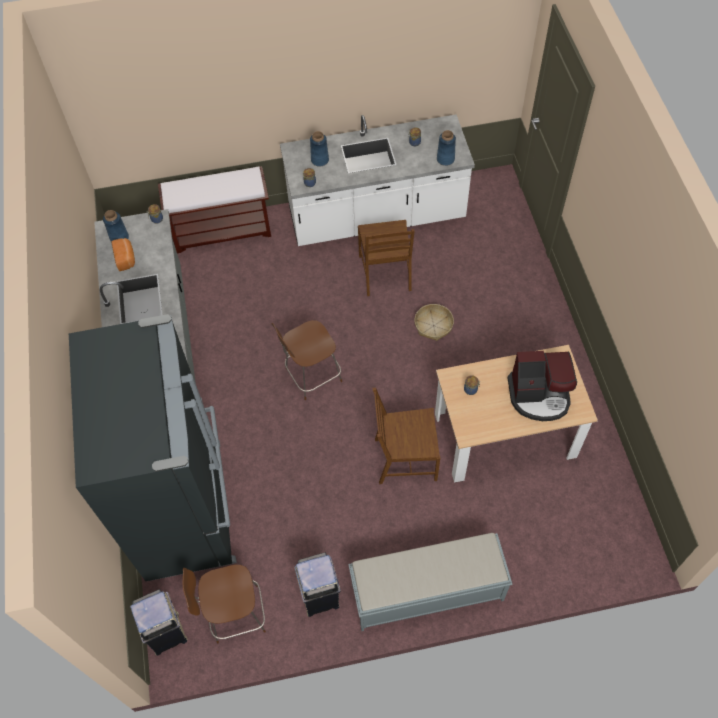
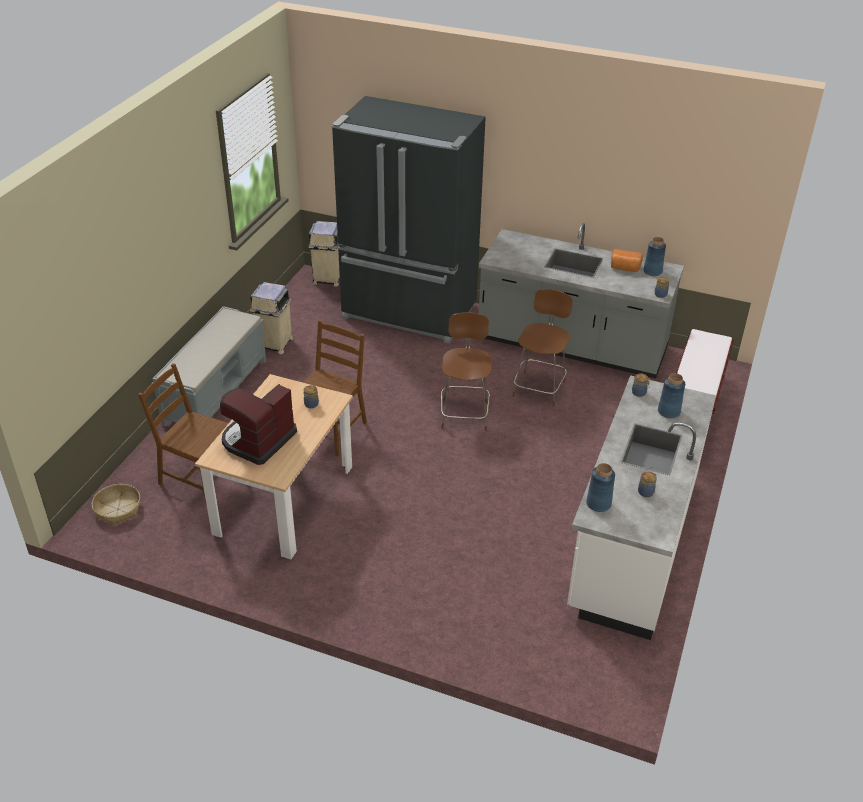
camera: 120 degrees right, 20 degrees down
brown stool [183,565,266,643] -> brown stool moved to [512,289,573,407]
brown chair [358,220,415,296] -> brown chair moved to [138,363,229,501]
basket [414,304,454,341] -> basket moved to [92,484,140,525]

